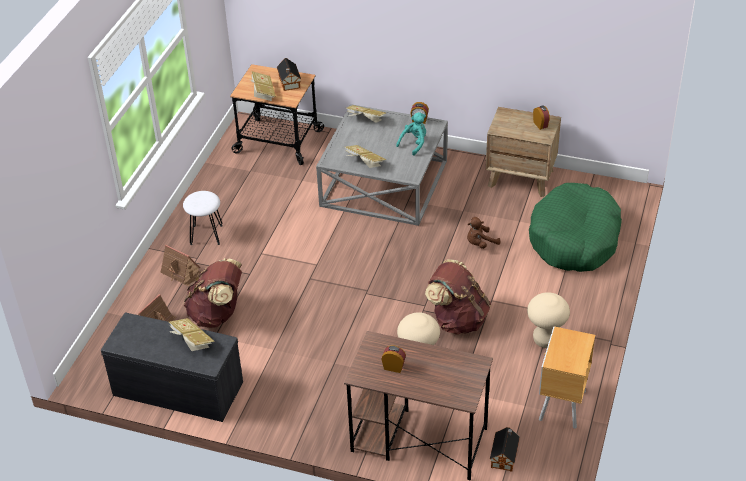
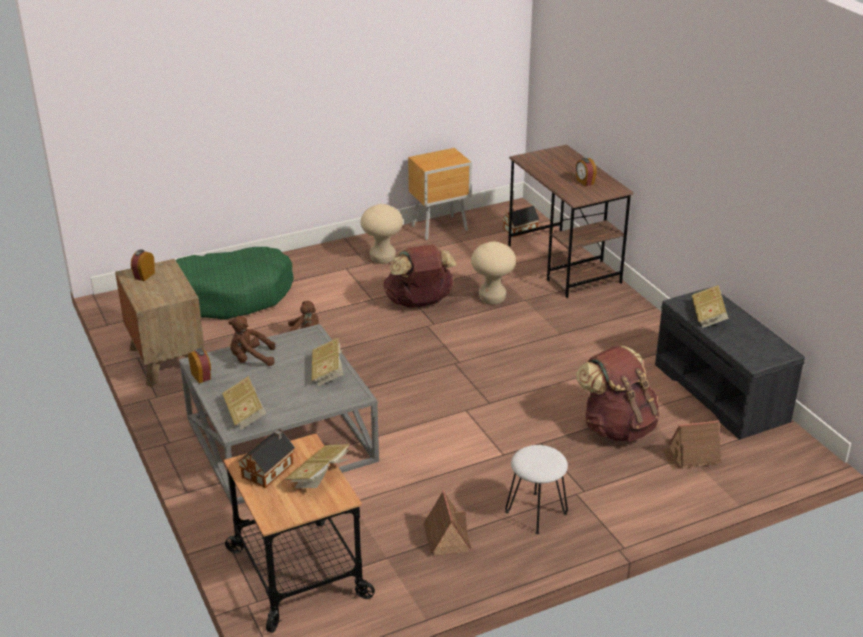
camera: 135 degrees left, 10 degrees down
toy house [160,245,202,287] -> toy house moved to [423,490,471,556]
turquoise plush toy [396,112,426,156] -> brown plush toy [228,316,275,366]

